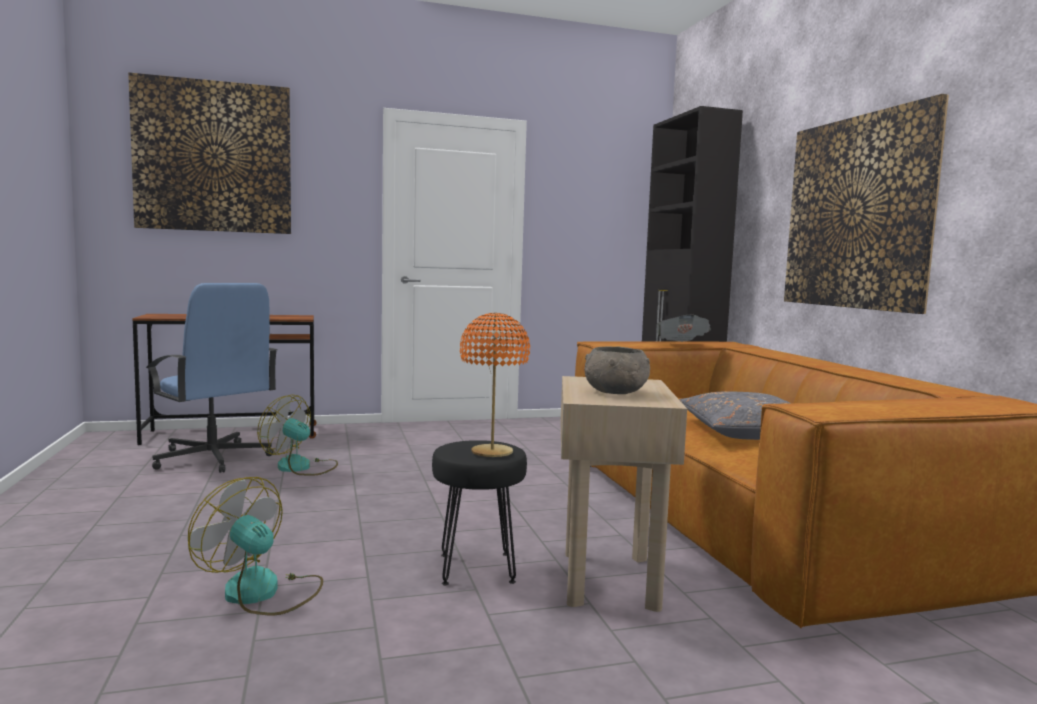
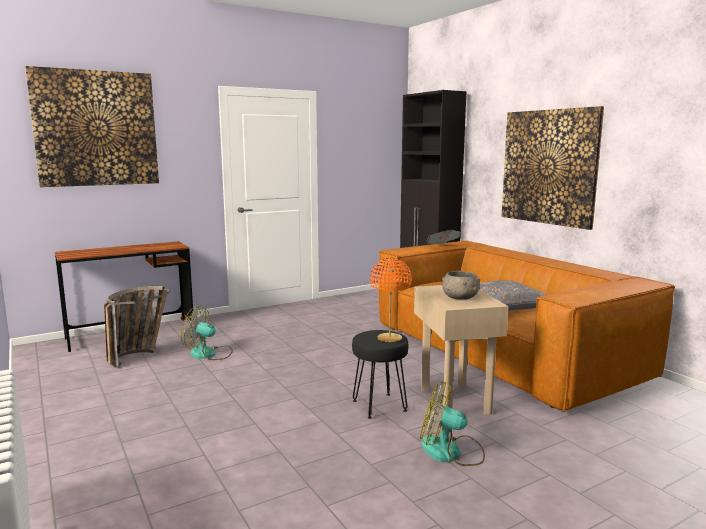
camera: 15 degrees left, 5 degrees up
blue office chair [146,283,277,473] -> basket [104,286,170,368]
fan [188,477,323,615] -> fan moved to [420,382,485,466]

